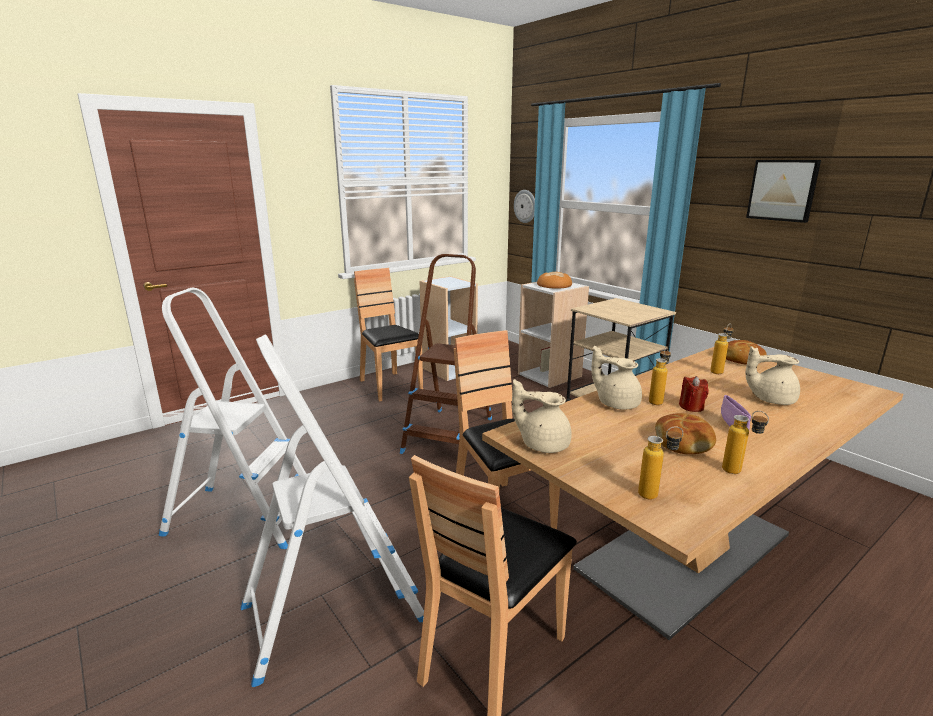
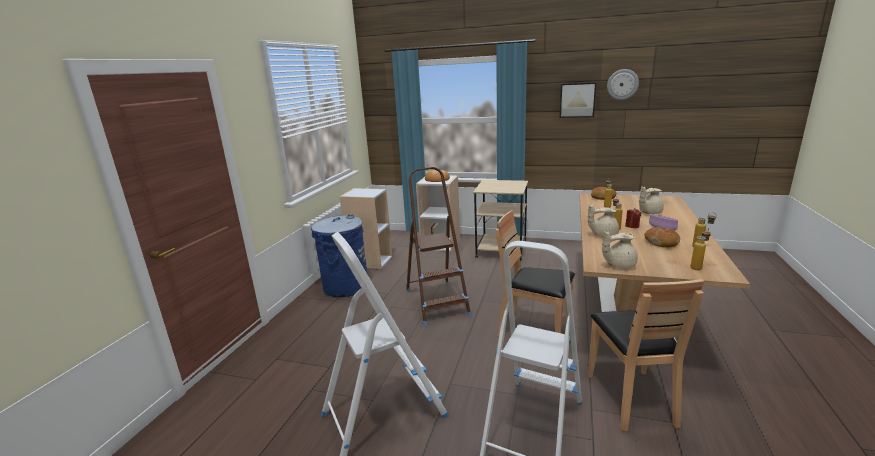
camera: 35 degrees left, 0 degrees up
brown chair [354,268,423,401] -> blue trash can [311,214,367,298]
wall clock [514,190,535,223] -> wall clock moved to [607,69,639,100]

